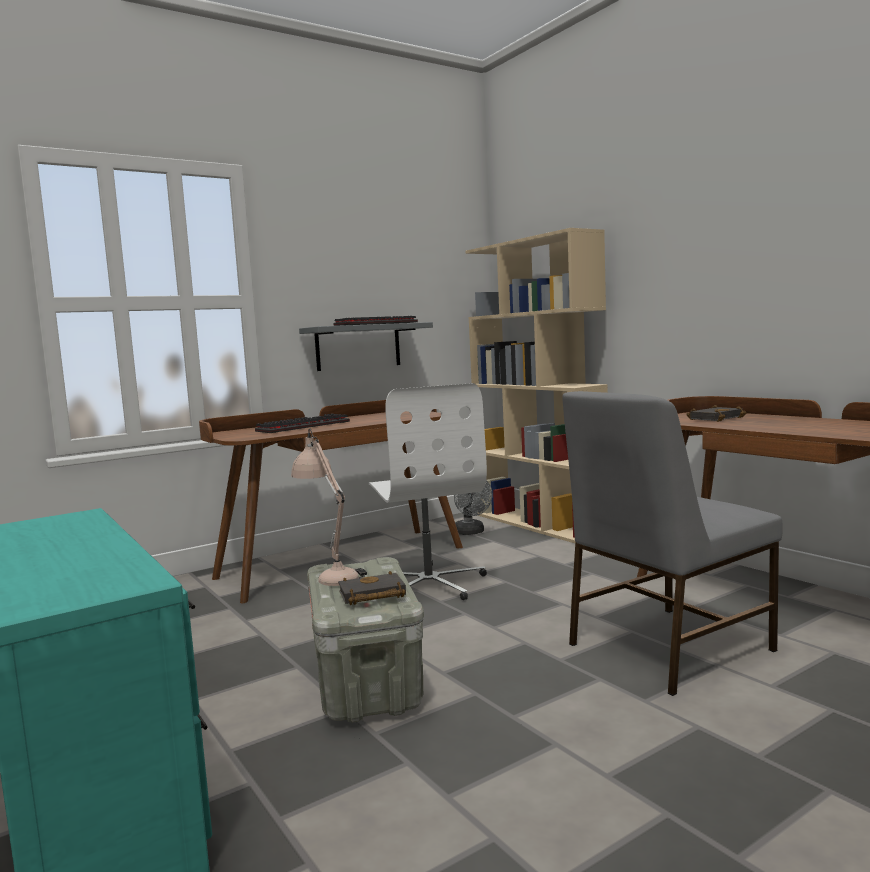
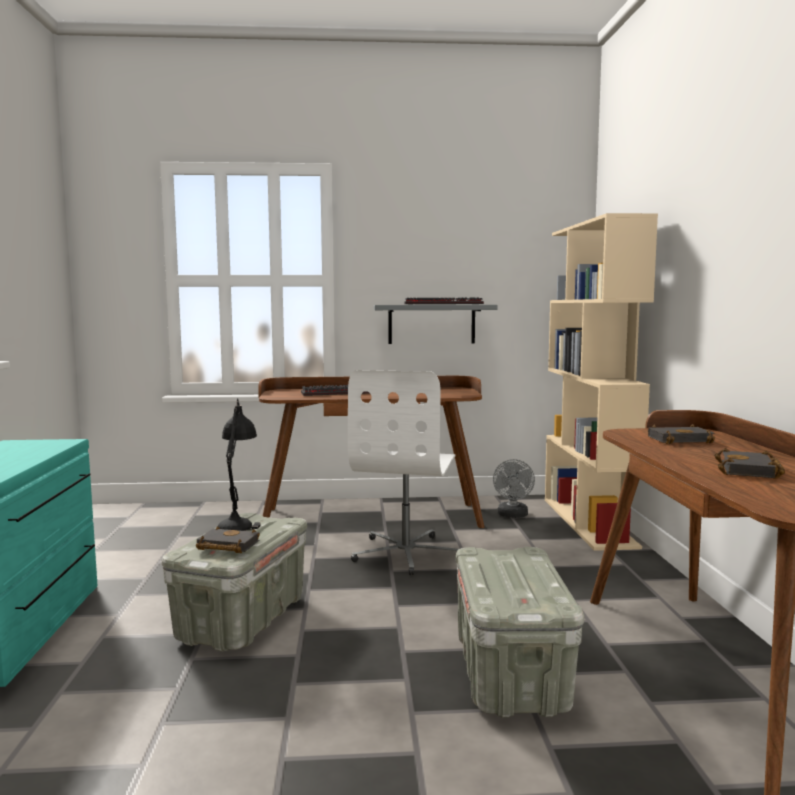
camera: 30 degrees right, 0 degrees up
beige table lamp [291,428,367,586] -> black table lamp [218,398,260,531]
grey chair [562,391,783,696] -> grey storage box [456,547,584,718]
none -> black book [714,448,785,479]

